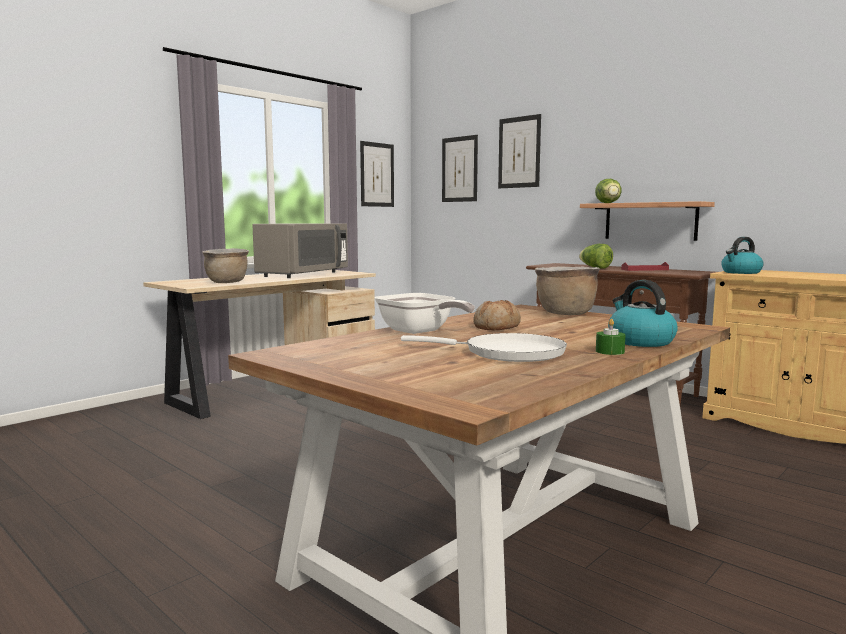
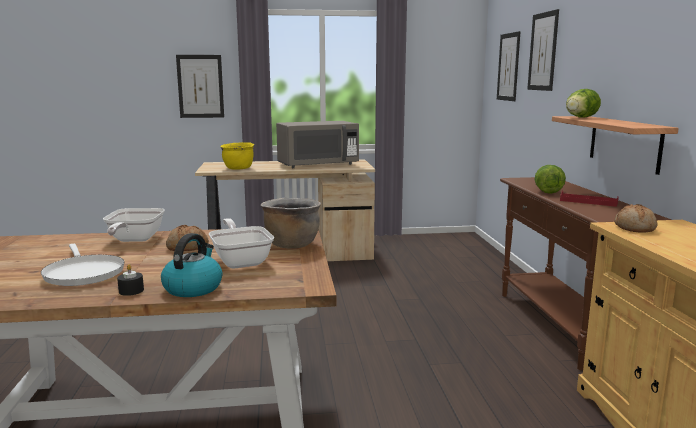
camera: 40 degrees right, 5 degrees up
brown cooking pot [202,248,249,283] -> yellow cooking pot [220,142,254,170]
picture [360,141,394,207] -> picture moved to [176,55,224,118]
green candle [596,319,625,355] -> black candle [117,264,144,296]
kettle [721,237,764,274] -> bread [615,204,658,233]
none -> frying pan [209,218,274,269]

